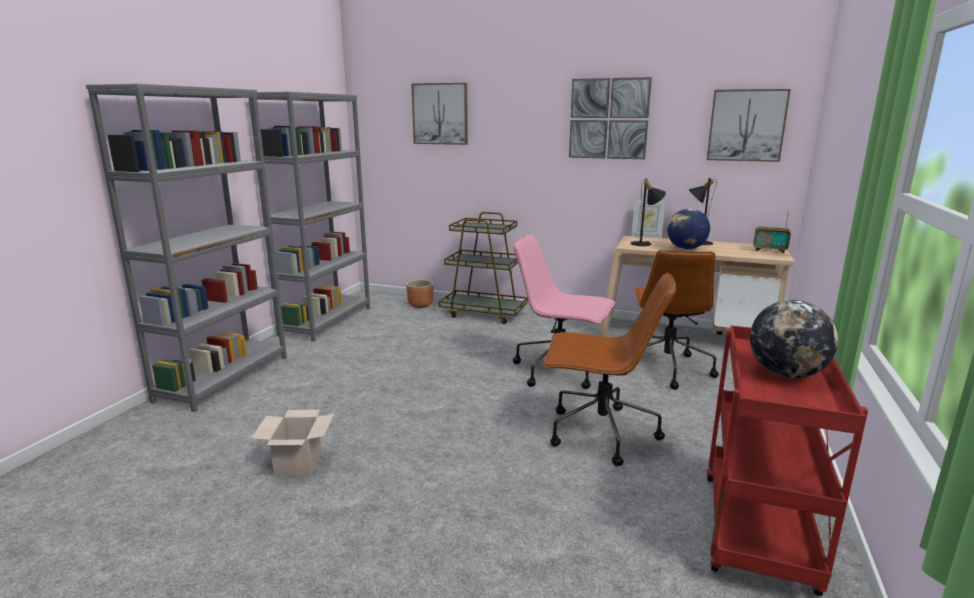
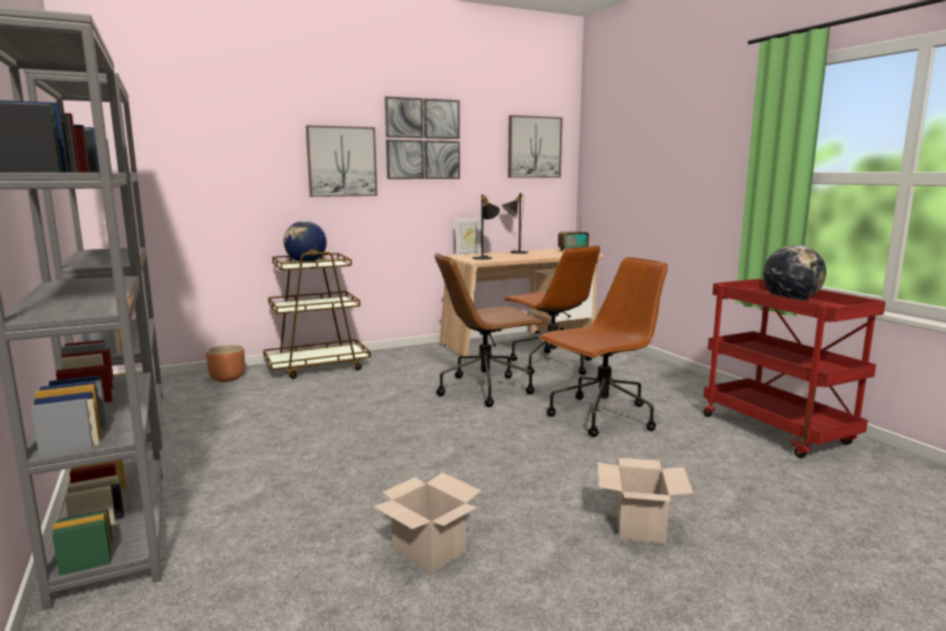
camera: 45 degrees left, 5 degrees down
picture [411,83,468,145] -> picture moved to [306,125,377,197]
pink office chair [513,235,616,389] -> brown office chair [435,252,544,407]
globe [667,209,710,250] -> globe moved to [284,221,327,262]
none -> cardboard box [598,458,693,543]

